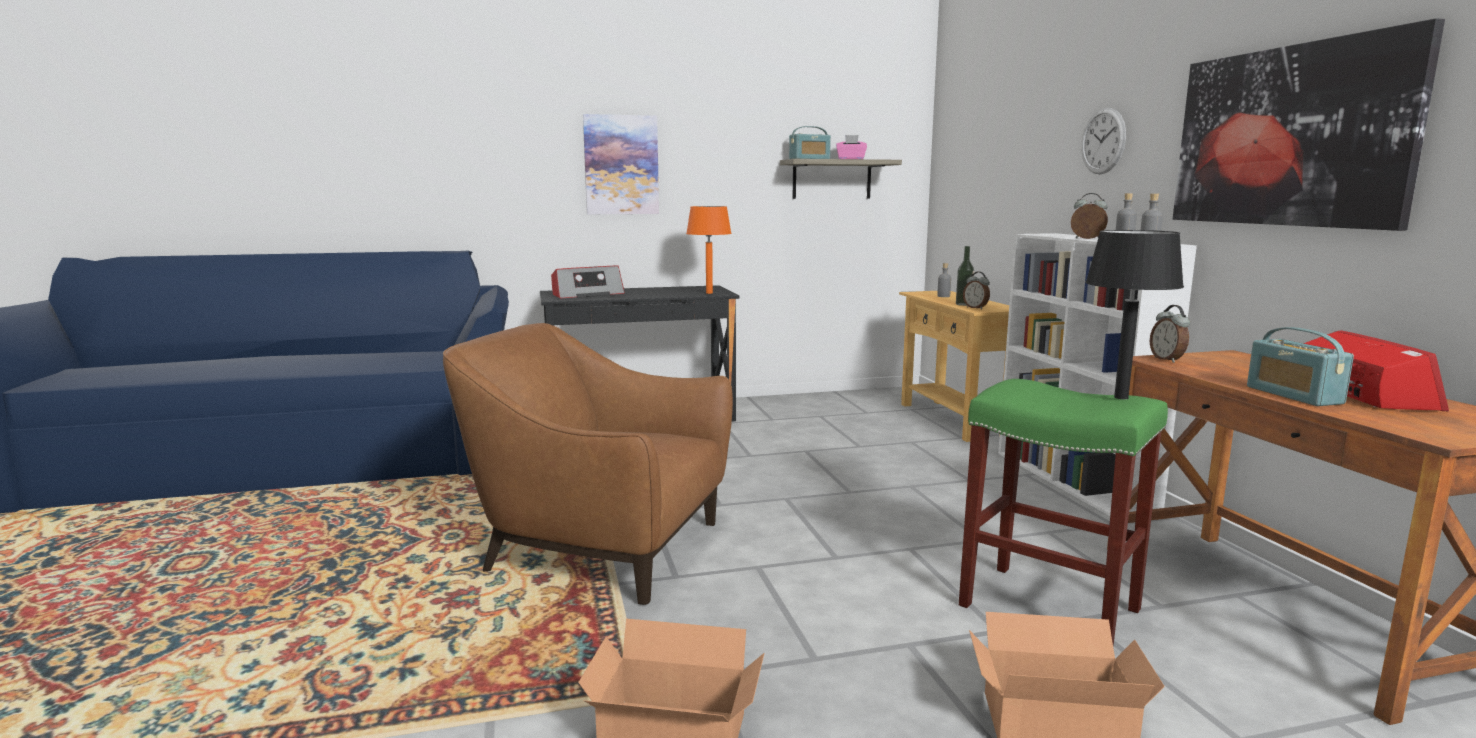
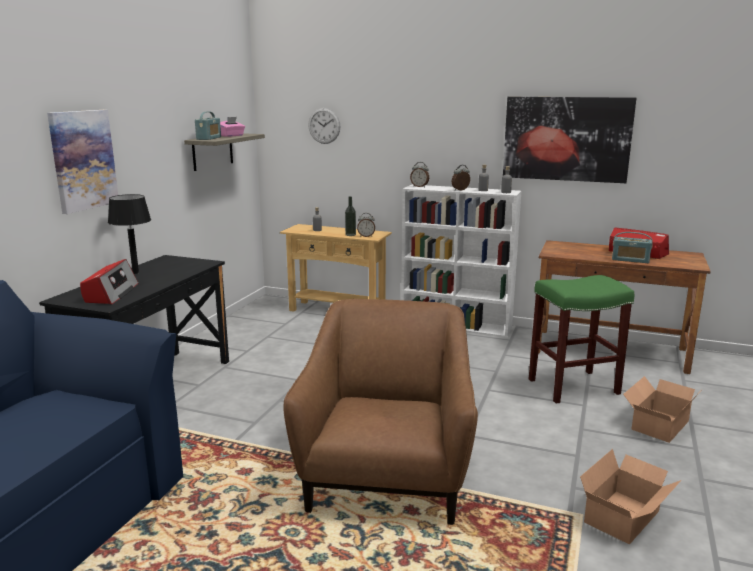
camera: 55 degrees left, 5 degrees up
brown armchair [443,323,733,605] -> brown armchair turned 135 degrees clockwise [284,299,478,525]
orange table lamp [686,206,732,294] -> none
wall clock [1081,108,1126,174] -> wall clock moved to [308,108,341,144]
black table lamp [1085,230,1184,399] -> black table lamp moved to [108,194,151,274]
alarm clock [1150,305,1190,363] -> alarm clock moved to [410,162,429,187]

